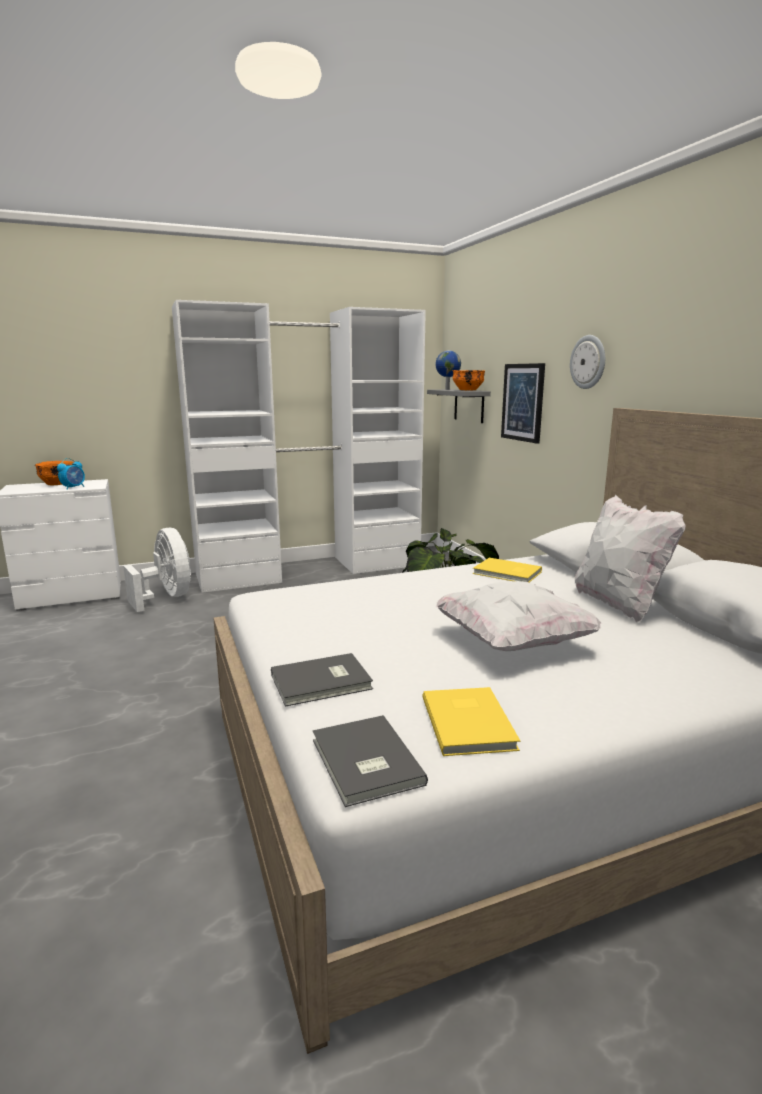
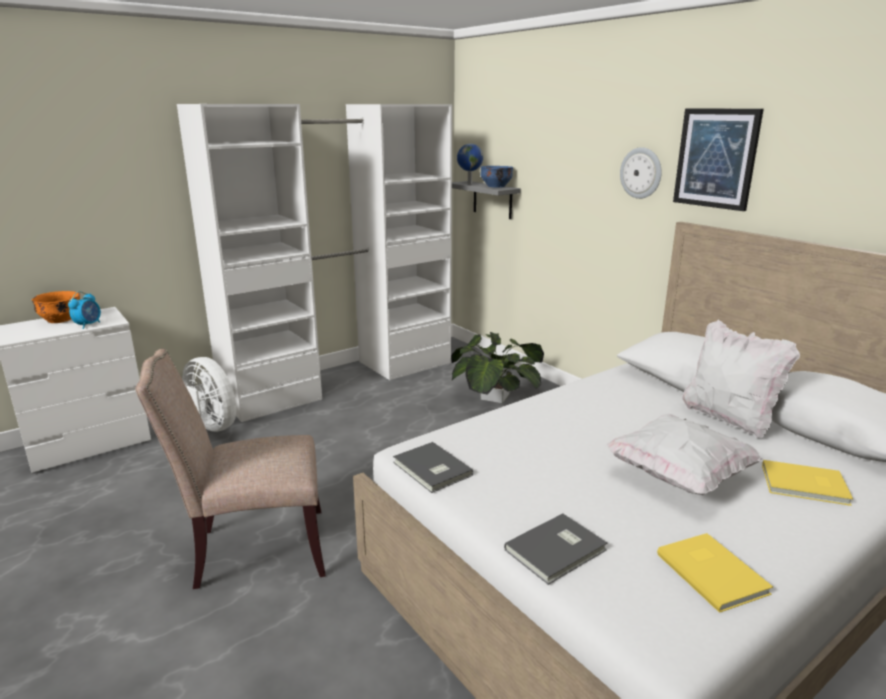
camera: 15 degrees left, 5 degrees up
grey book [313,715,428,807] -> grey book moved to [393,442,473,493]
orange bowl [453,370,485,391] -> blue bowl [480,166,514,188]
yellow book [473,558,542,583] -> yellow book moved to [762,460,853,506]
picture [501,363,545,444] -> picture moved to [673,108,764,211]
none -> beige chair [135,349,326,589]

